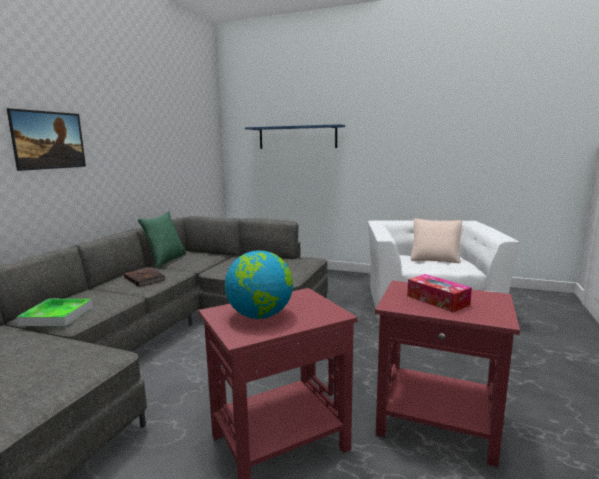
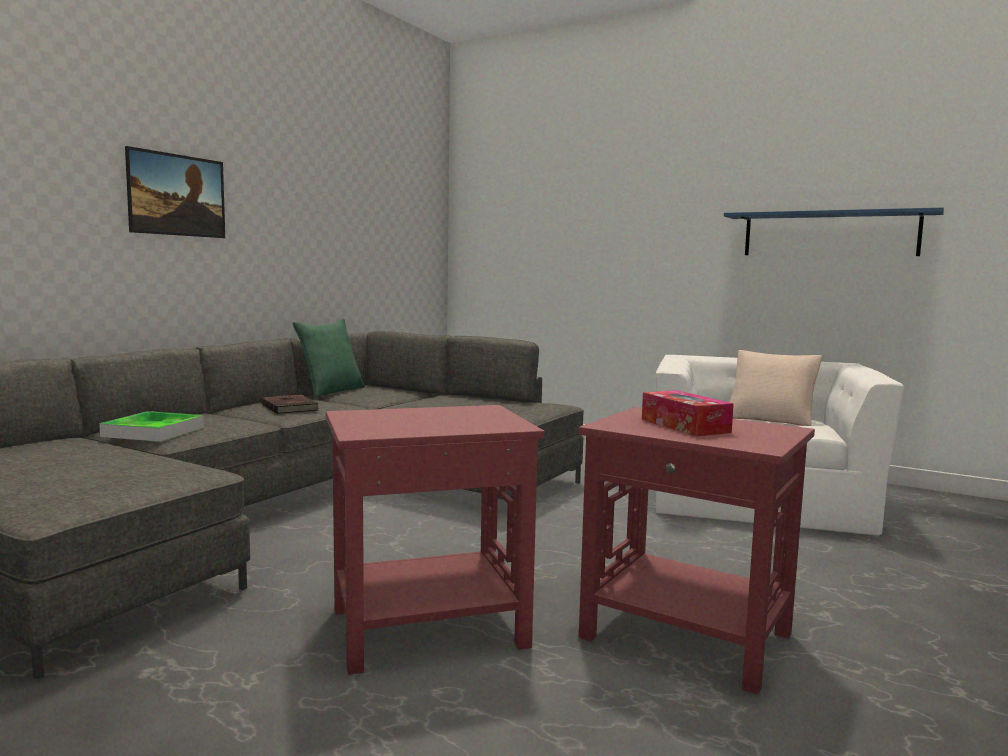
camera: 10 degrees right, 5 degrees down
globe [225,250,293,319] -> none
blue shelf [245,124,345,149] -> blue shelf moved to [724,207,944,256]

